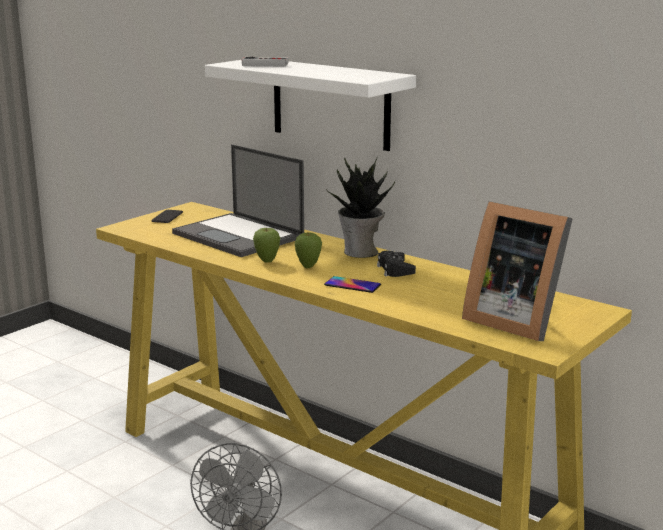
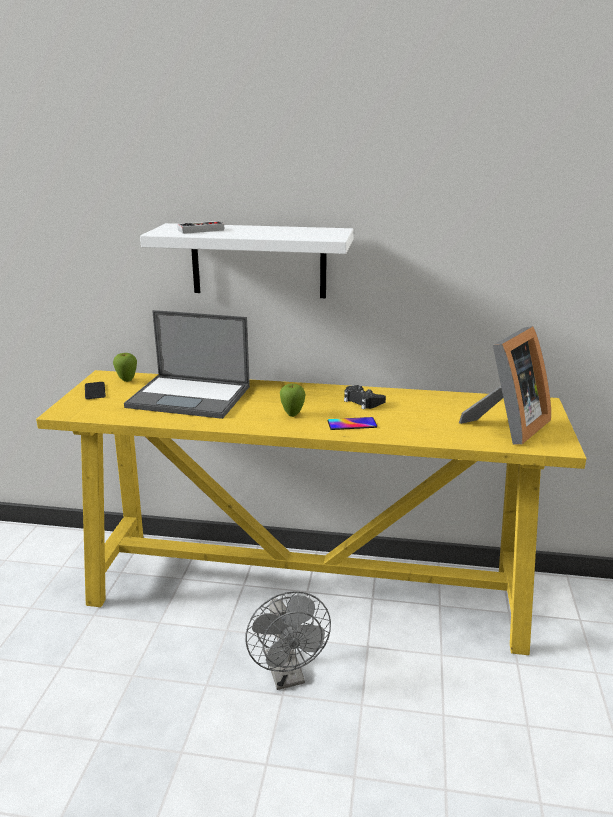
camera: 30 degrees left, 5 degrees up
apple [253,227,280,262] -> apple moved to [113,353,137,382]
potted plant [326,158,395,258] -> none
picture frame [462,201,573,341] -> picture frame turned 60 degrees counterclockwise [459,326,551,445]

